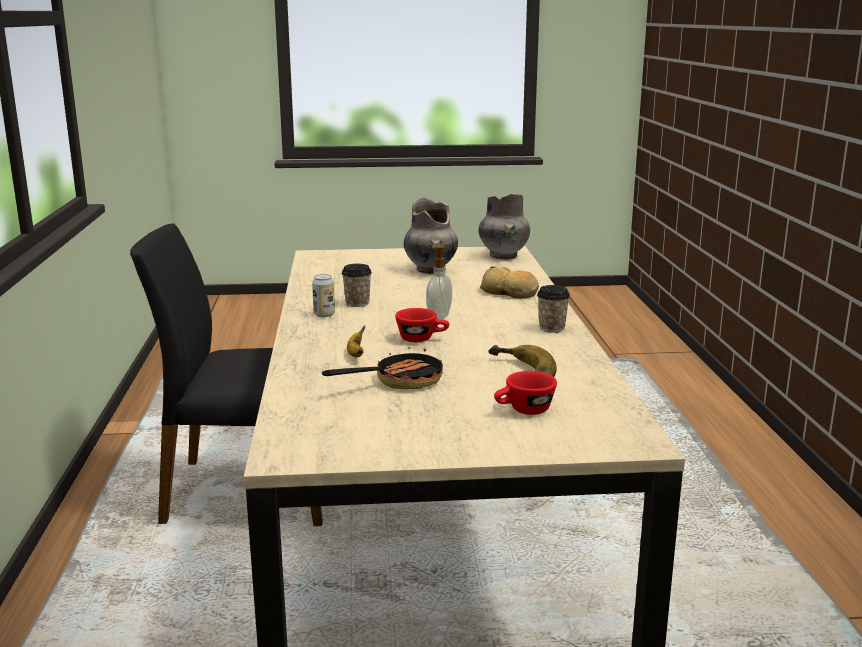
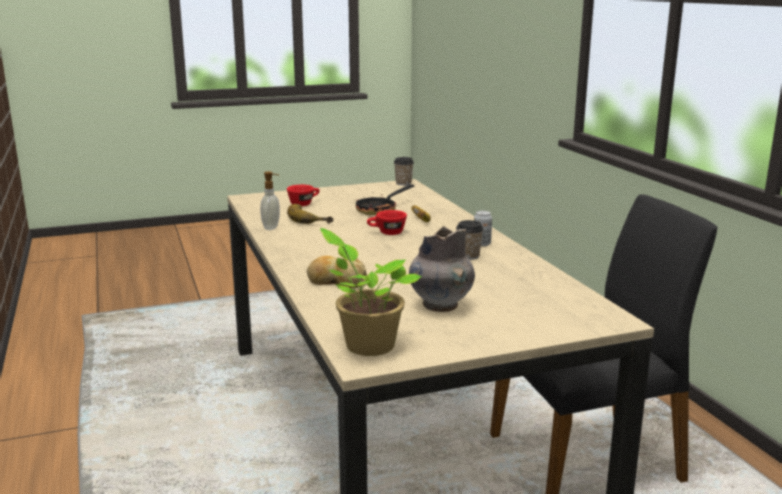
camera: 165 degrees right, 0 degrees up
soap dispenser [426,245,452,320] -> soap dispenser moved to [260,172,280,230]
grey vase [479,193,530,260] -> potted plant [320,228,422,356]
cup [537,285,570,333] -> cup moved to [394,157,414,186]

